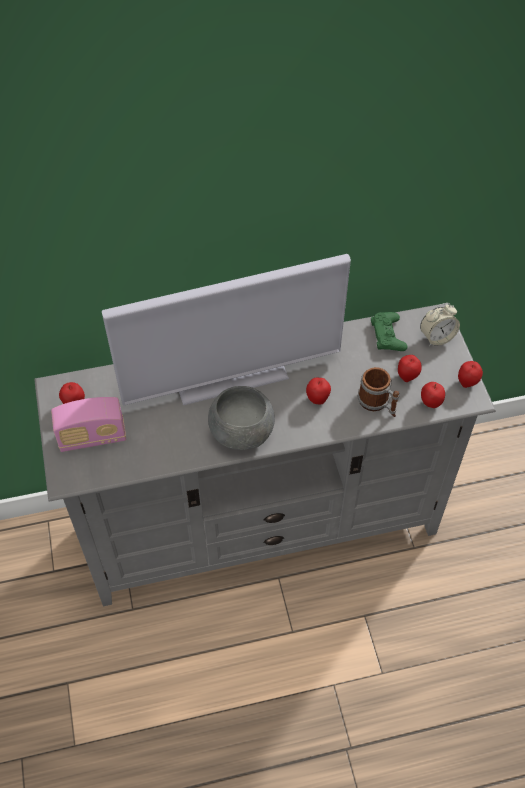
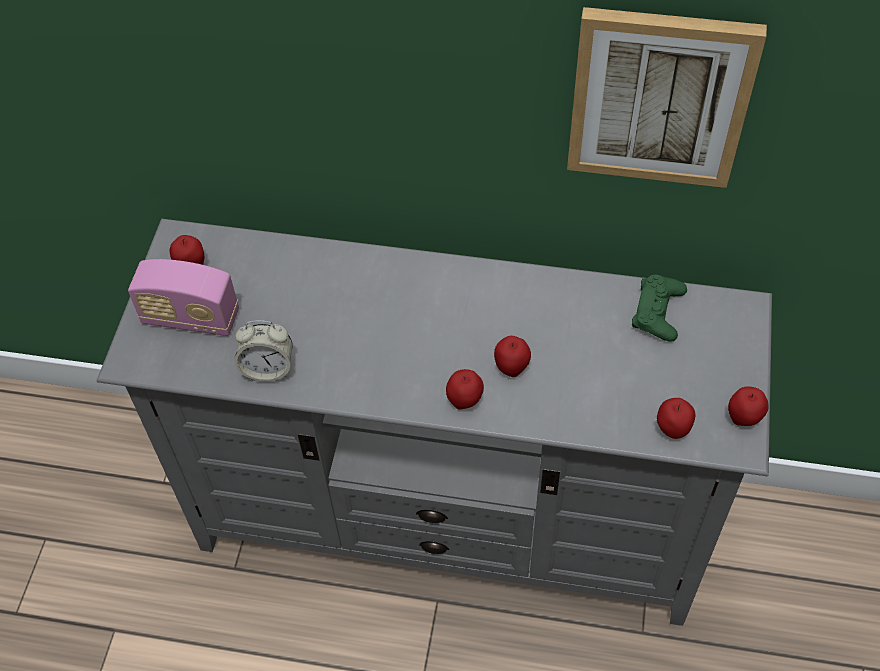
camera: 25 degrees right, 0 degrees up
television [102,254,351,406] -> none
grey bowl [208,386,275,450] -> none
mug [357,367,399,417] -> none
apple [398,355,422,382] -> apple moved to [446,369,484,410]
alarm clock [420,303,460,346] -> alarm clock moved to [234,320,293,382]
none -> picture [567,7,767,188]

